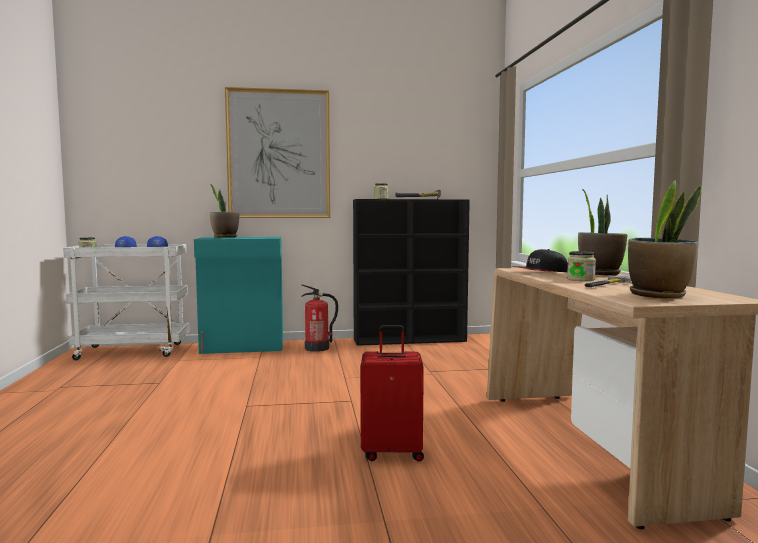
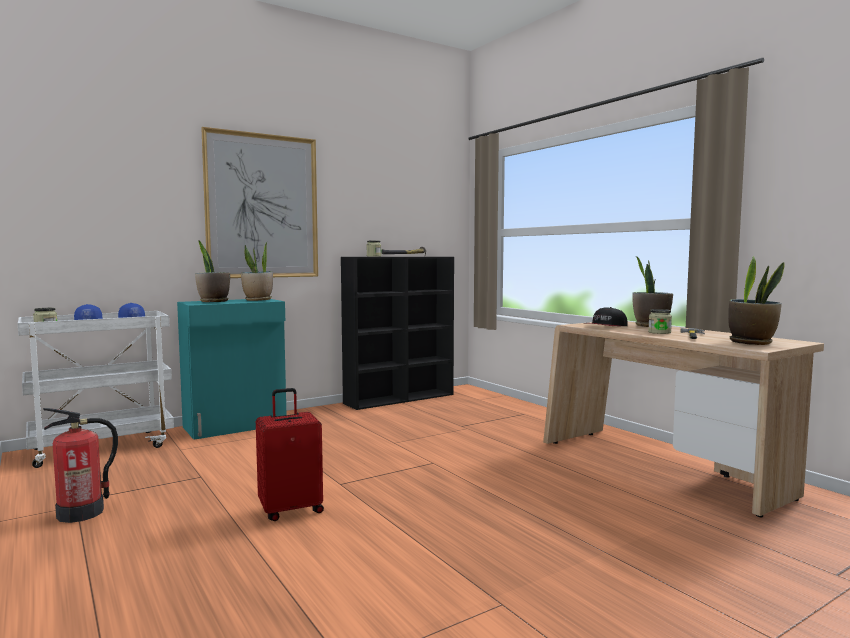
camera: 25 degrees left, 0 degrees up
fire extinguisher [301,284,338,352] -> fire extinguisher moved to [43,408,118,523]
red suitcase [361,325,424,461] -> red suitcase moved to [256,388,324,521]
none -> potted plant [241,241,273,301]

